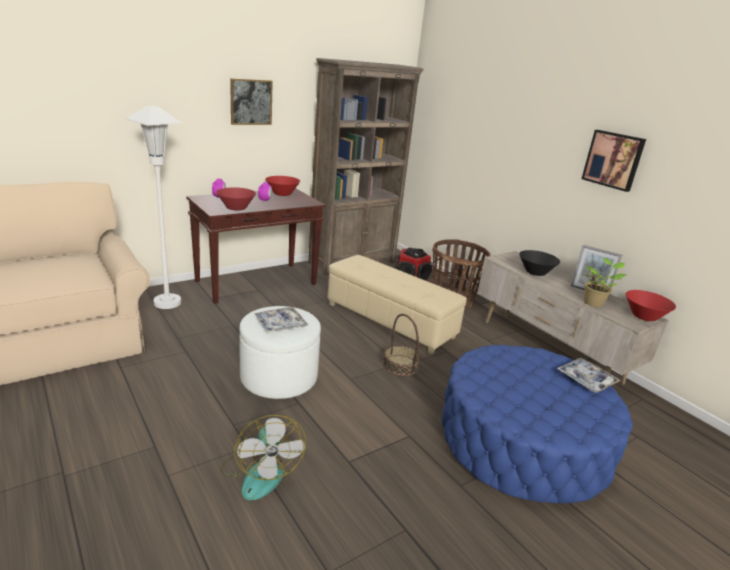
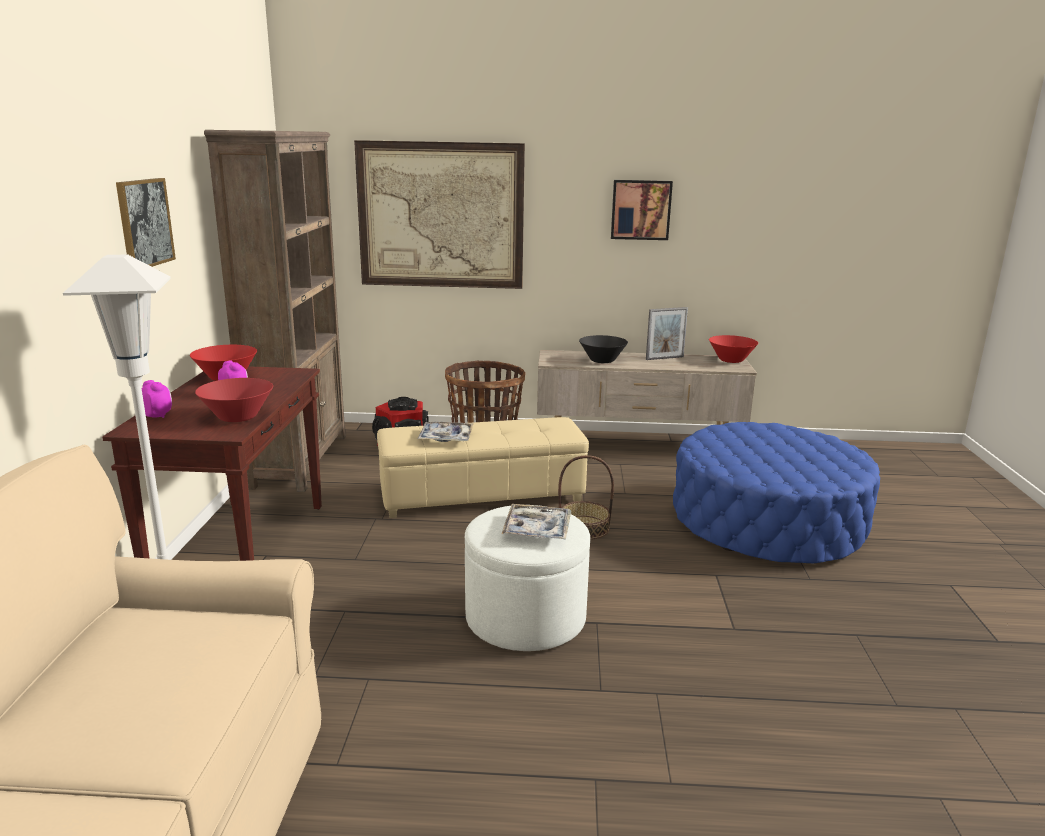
camera: 50 degrees left, 5 degrees down
fan [220,415,306,500] -> none
tray [556,358,621,393] -> tray moved to [418,422,473,442]
potted plant [584,258,626,307] -> none
none -> picture [354,140,525,289]

